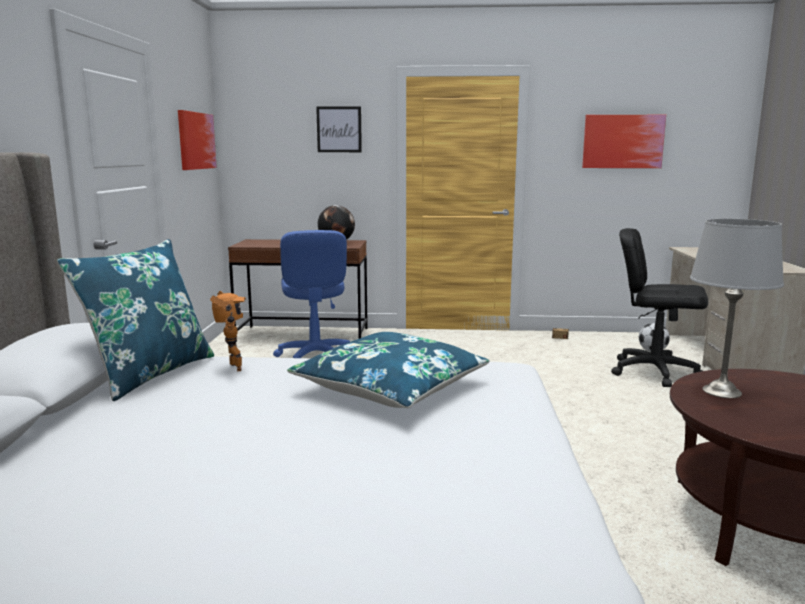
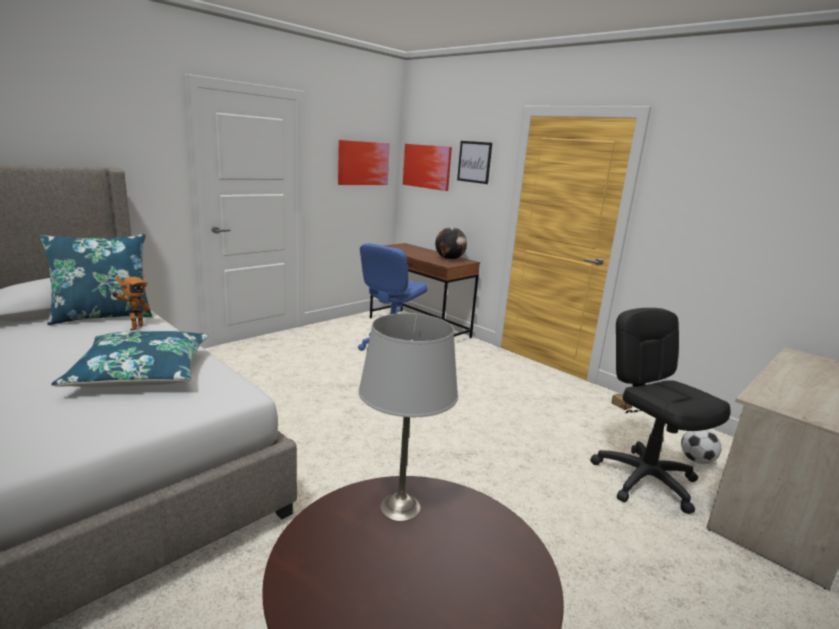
camera: 40 degrees right, 5 degrees up
picture [582,115,666,168] -> picture moved to [403,144,452,191]

